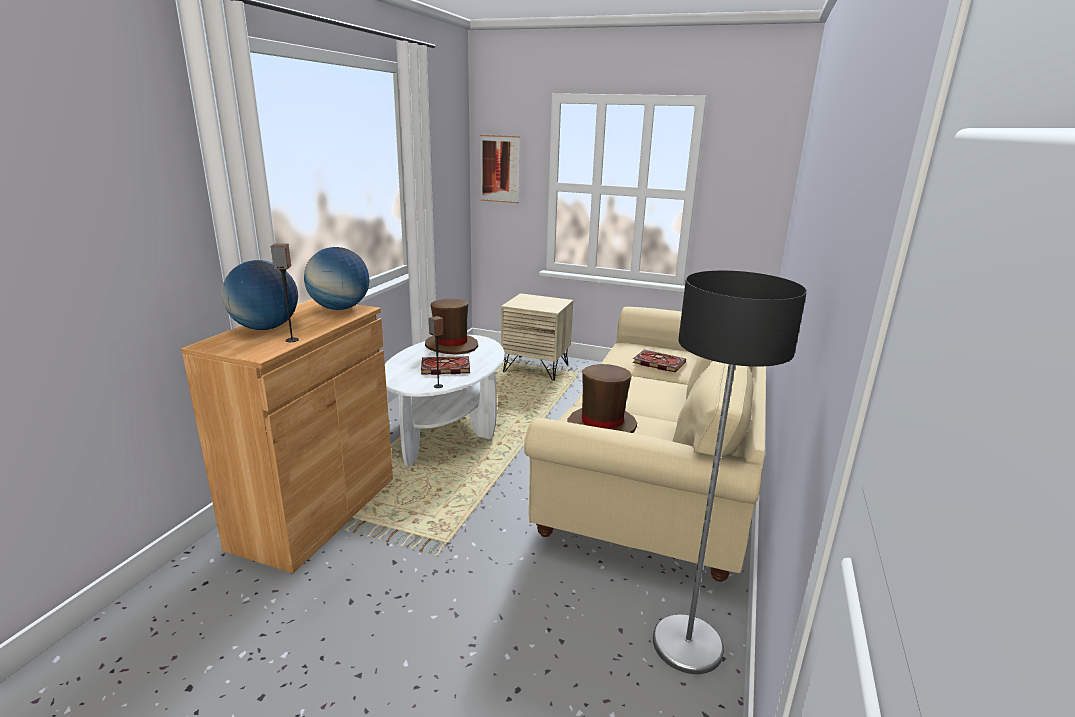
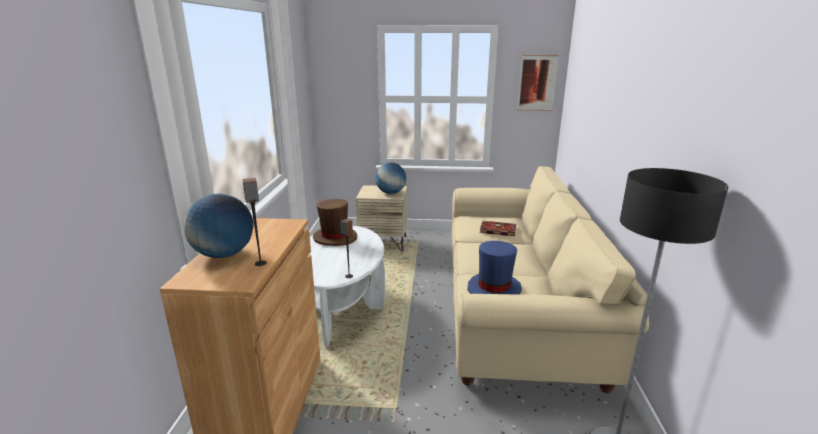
camera: 15 degrees left, 0 degrees up
globe [304,247,369,310] -> globe moved to [375,163,406,194]
book [421,356,470,375] -> none
picture [480,135,520,203] -> picture moved to [517,55,559,111]
brown hat [567,364,637,433] -> blue hat [468,241,522,295]

